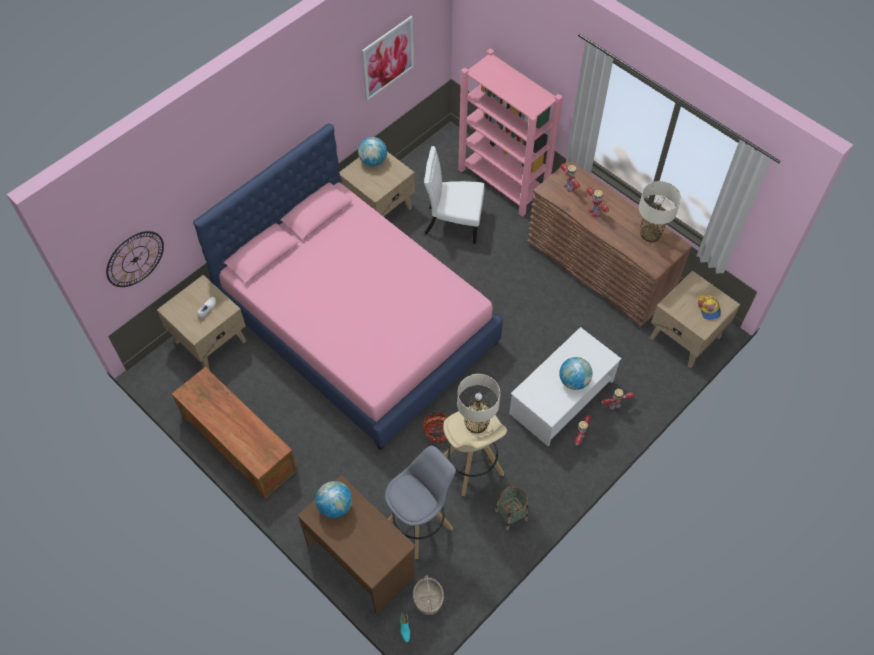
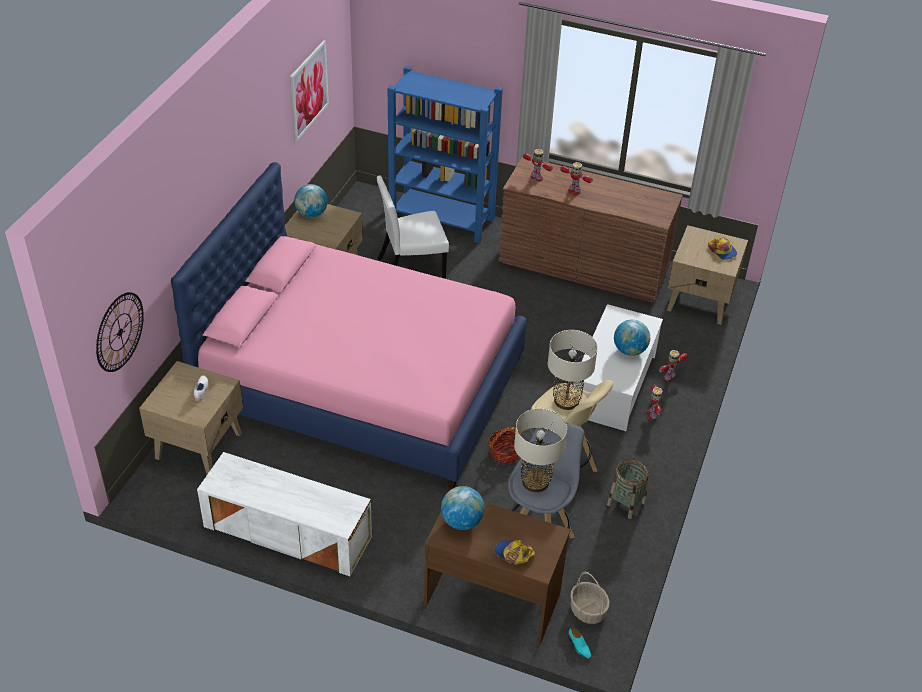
camera: 25 degrees left, 15 degrees down
brown bench [172,367,298,499] -> white bench [197,452,372,576]
pink bookcase [458,48,563,217] -> blue bookcase [388,66,503,243]
table lamp [639,181,681,242] -> table lamp moved to [514,408,567,492]
none -> cap [494,540,535,565]

